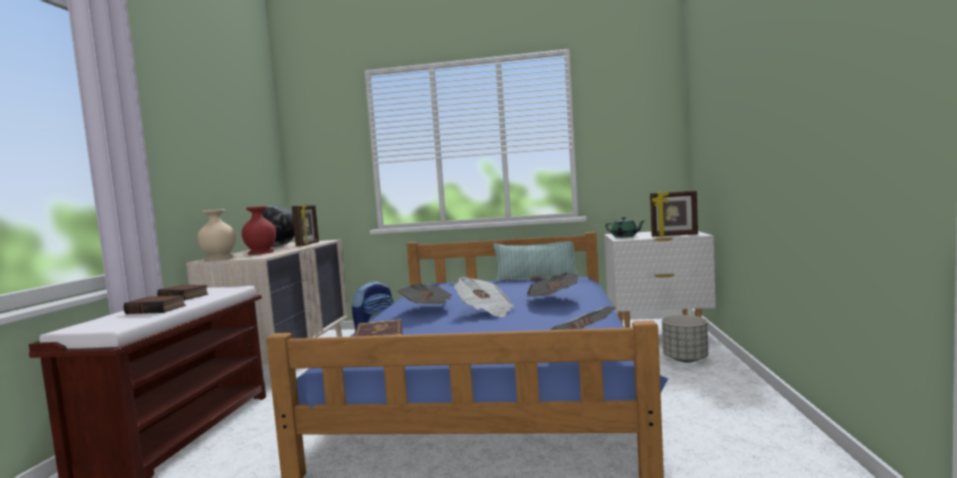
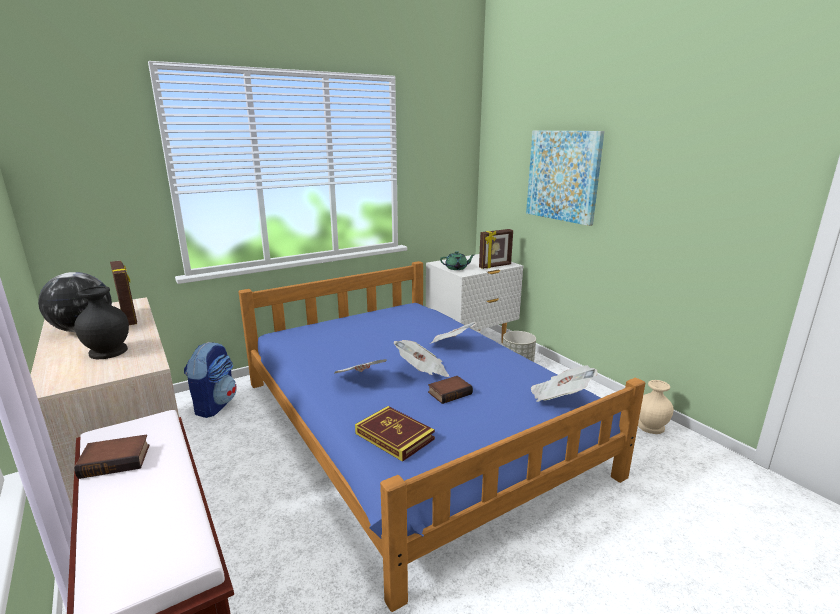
camera: 40 degrees left, 15 degrees up
book [124,295,186,314] -> book moved to [428,376,473,404]
beige vase [198,209,236,260] -> beige vase moved to [638,380,674,434]
red vase [242,206,276,255] -> black vase [74,286,129,359]
pillow [493,241,578,282] -> none
none -> picture [526,131,604,226]

